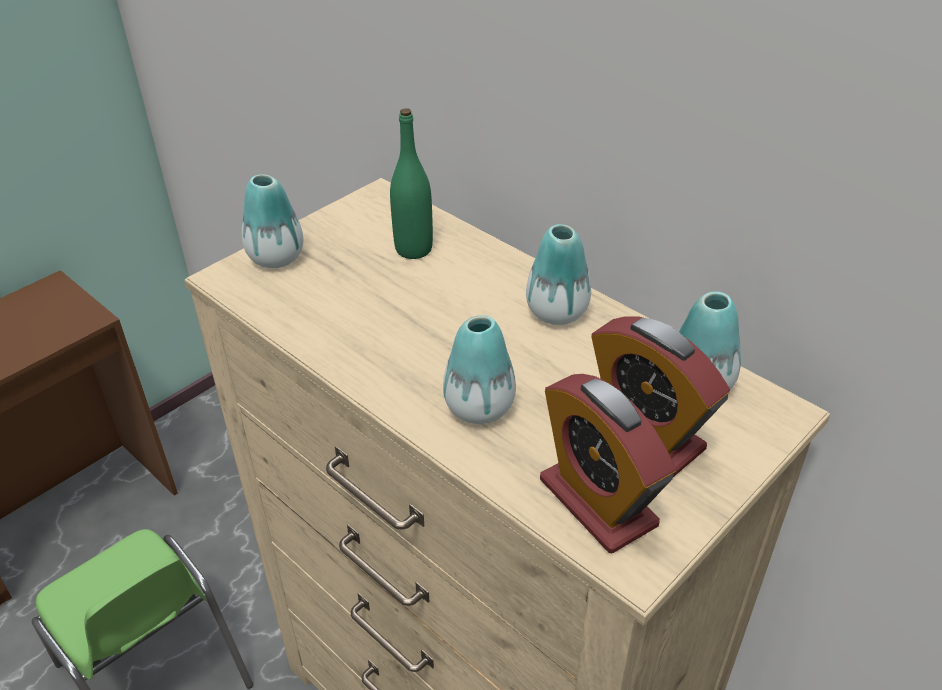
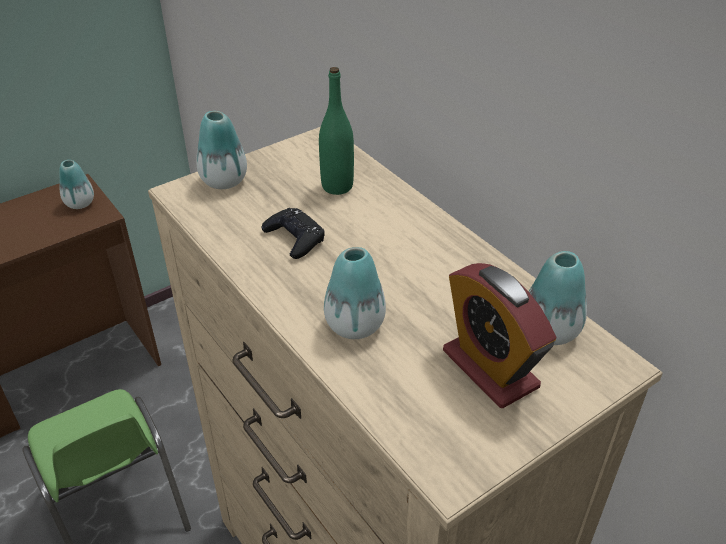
camera: 10 degrees right, 0 degrees up
vase [526,224,591,325] -> vase moved to [59,160,94,209]
alarm clock [540,374,676,553] -> none
none -> black game controller [262,208,325,259]

